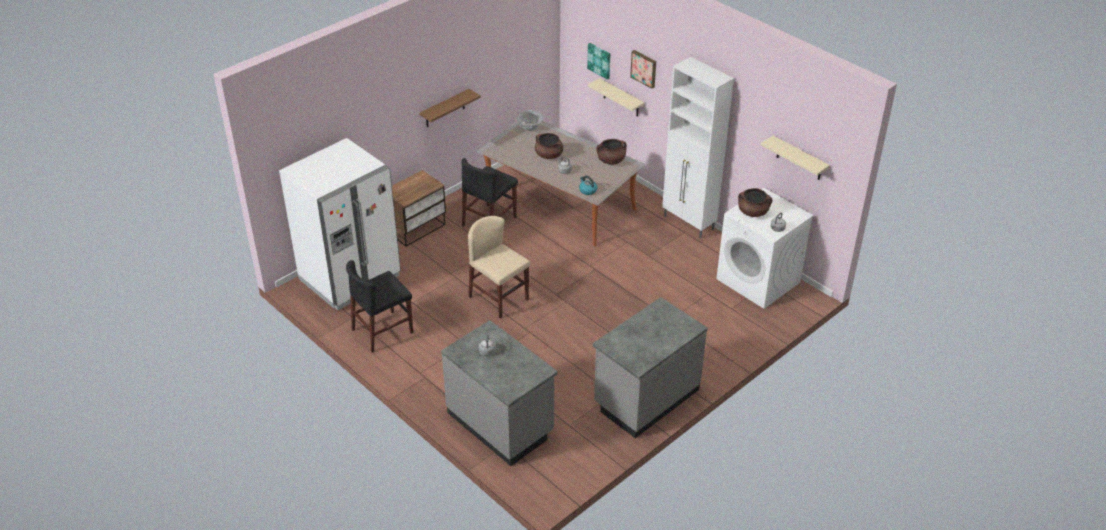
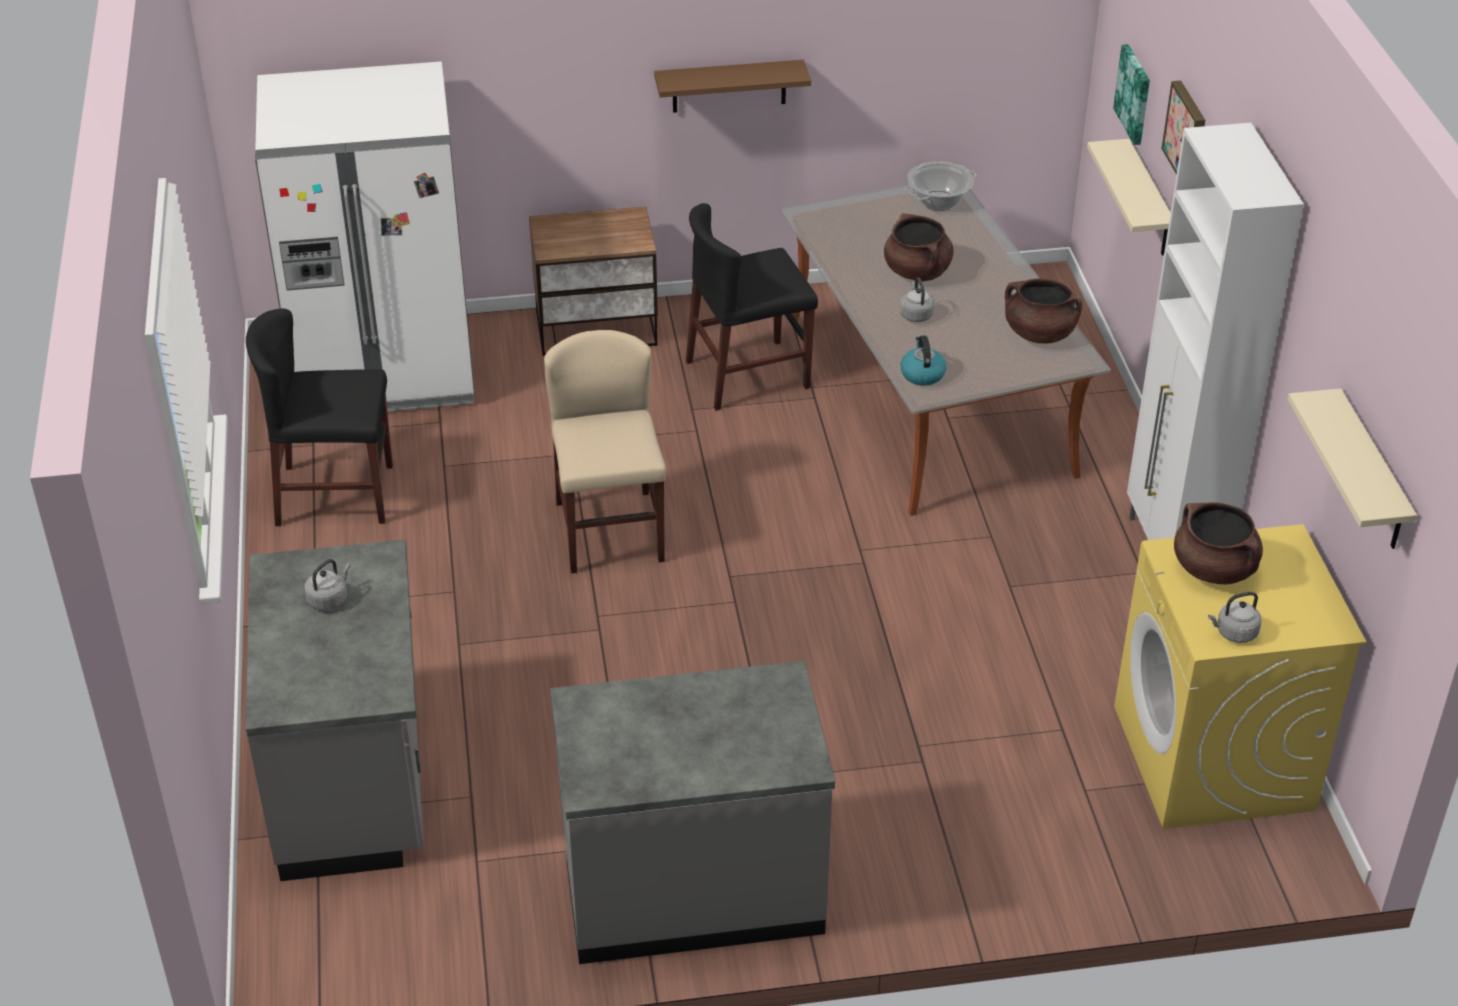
camera: 35 degrees right, 0 degrees up
white washing machine [716,188,814,309] -> yellow washing machine [1114,524,1366,829]

